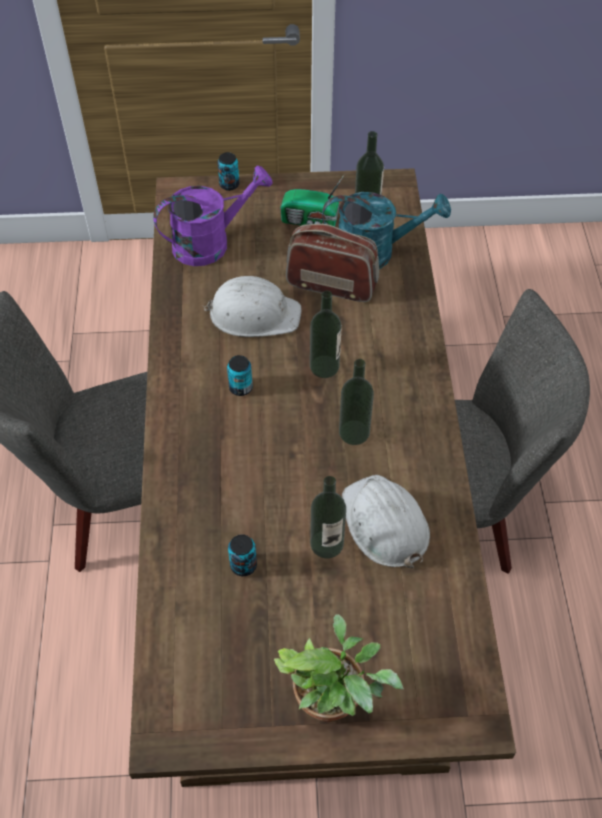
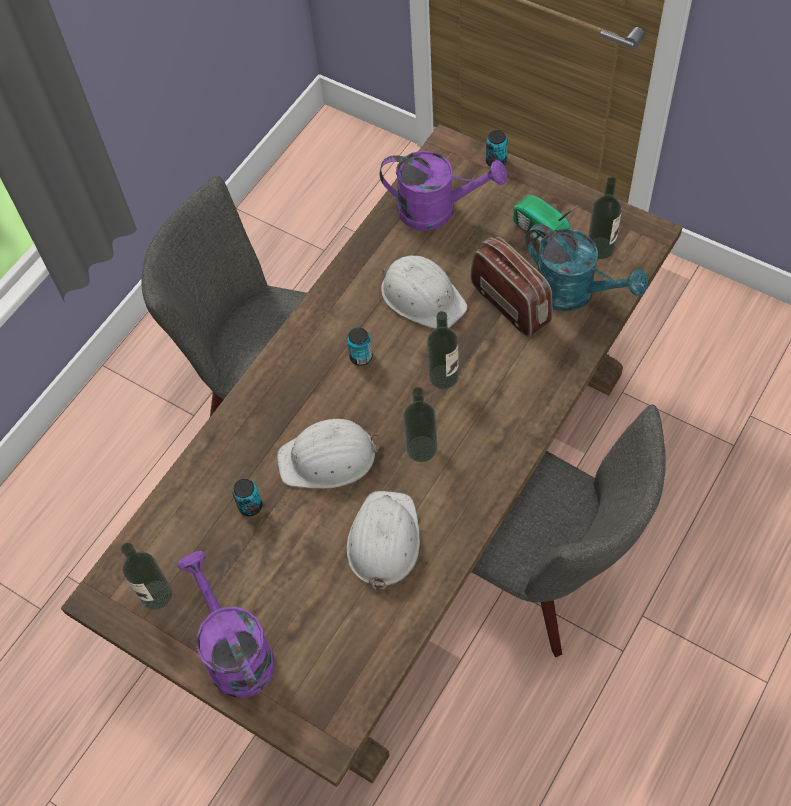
camera: 40 degrees right, 5 degrees up
potted plant [274,614,404,722] -> purple watering can [178,551,275,698]
bottle [310,476,346,559] -> bottle moved to [121,543,172,610]
none -> white hard hat [277,419,379,489]

